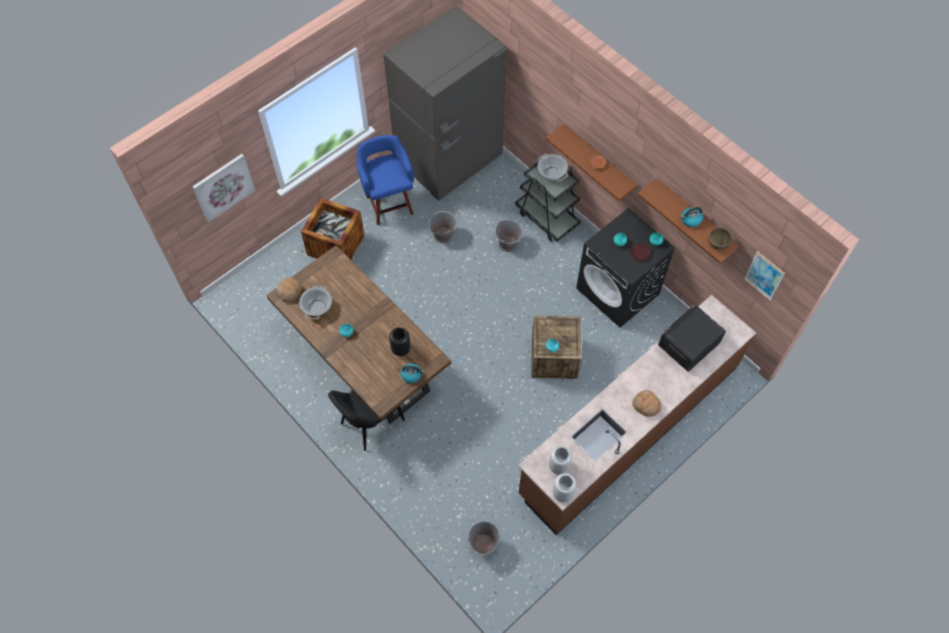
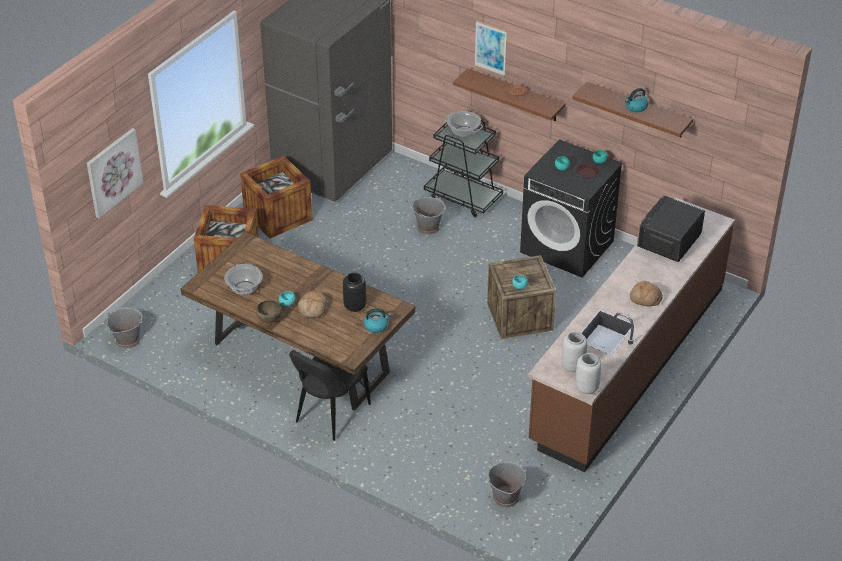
camera: 15 degrees left, 20 degrees down
bread [277,277,302,302] -> bread moved to [298,291,327,318]
blue stool [357,135,414,225] -> crate [240,156,313,238]
grey bucket [429,211,457,243] -> grey bucket moved to [107,308,143,349]
brown bowl [708,228,732,250] -> brown bowl moved to [256,300,282,323]
picture [744,251,785,300] -> picture moved to [475,20,507,76]

